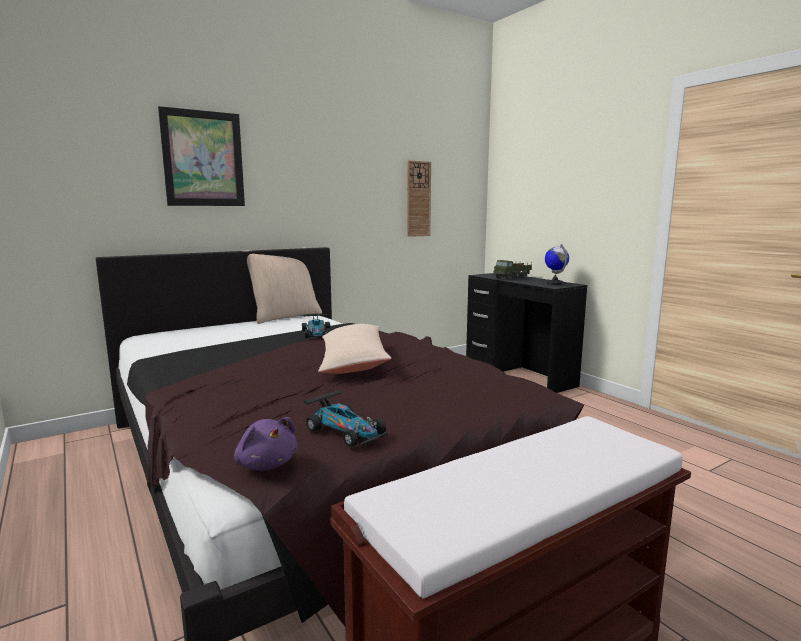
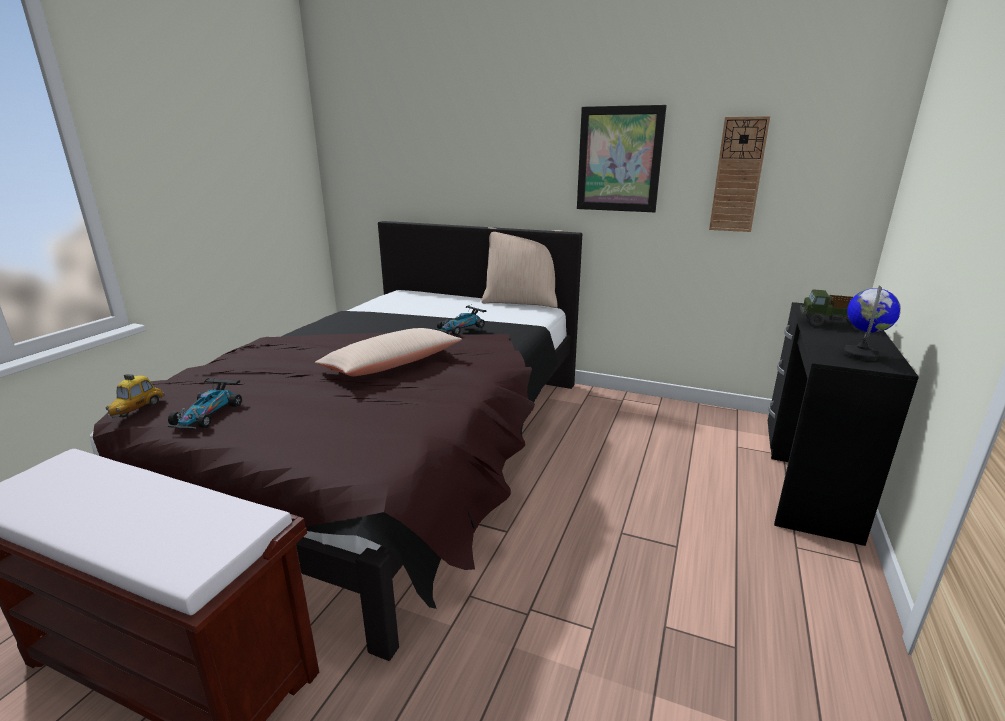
camera: 55 degrees right, 10 degrees up
picture [158,106,245,206] -> picture moved to [577,105,667,212]
purple plush toy [234,417,297,471] -> toy car [106,374,166,418]

